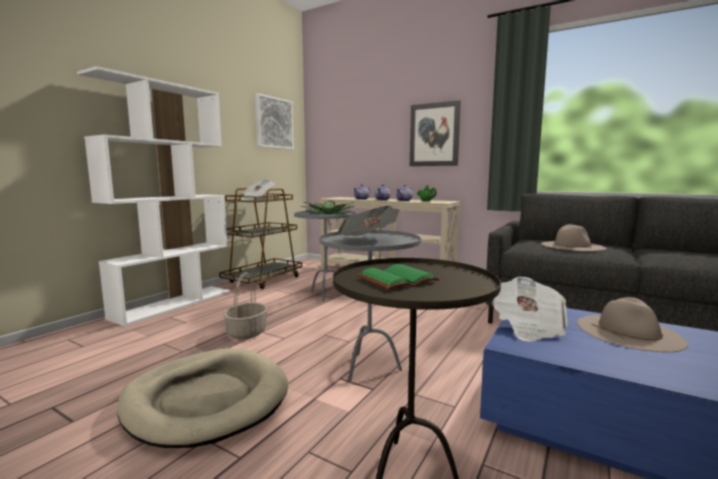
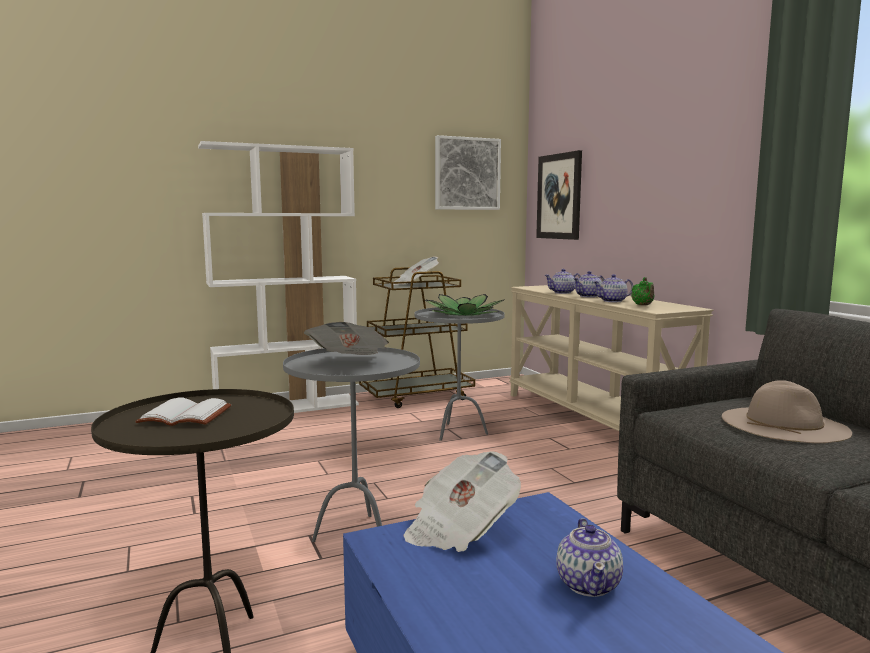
camera: 35 degrees right, 0 degrees up
beige dog bed [117,348,288,448] -> none
basket [223,272,268,339] -> none
green book [357,264,439,290] -> white book [135,398,231,426]
picture [410,100,461,166] -> picture moved to [536,150,582,240]
beige hat [577,297,688,352] -> teapot [556,518,623,597]

